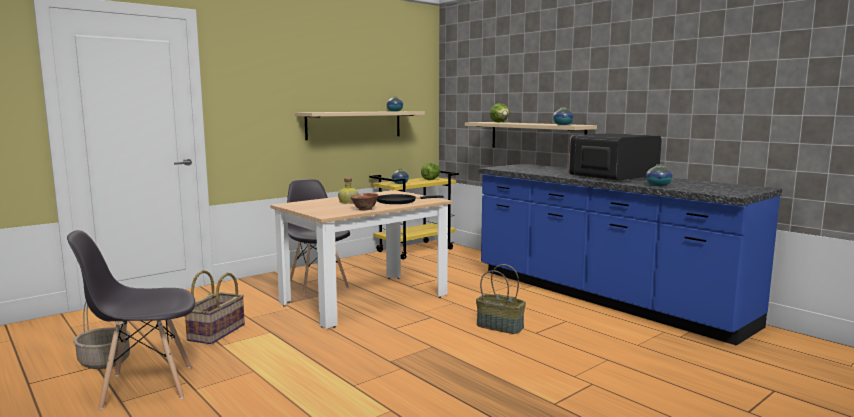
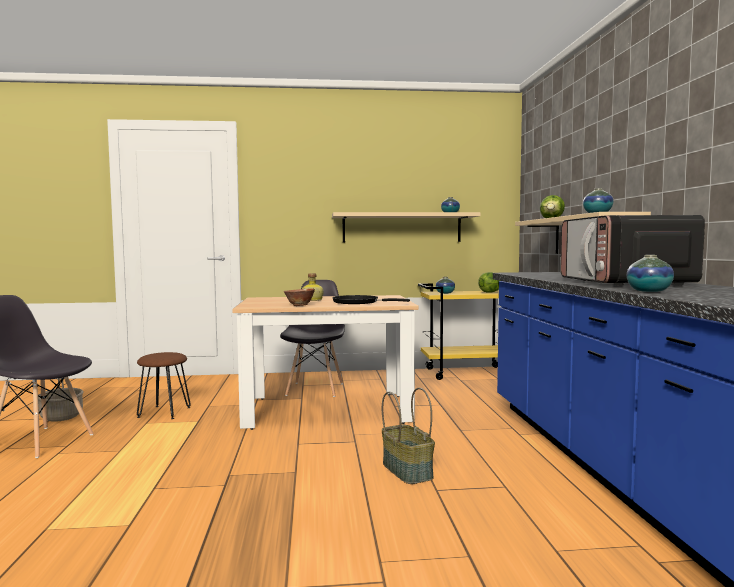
camera: 35 degrees right, 5 degrees down
basket [185,270,245,344] -> brown stool [137,352,191,419]
microwave [568,133,662,182] -> microwave turned 90 degrees counterclockwise [561,215,705,286]

